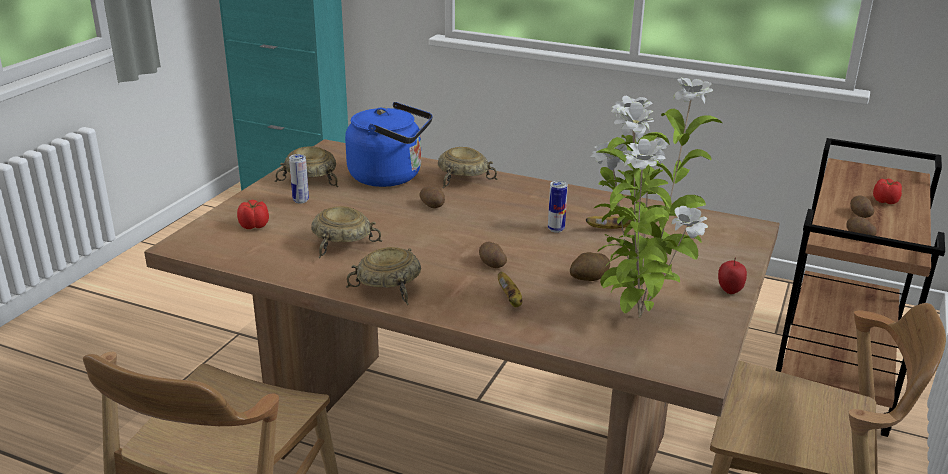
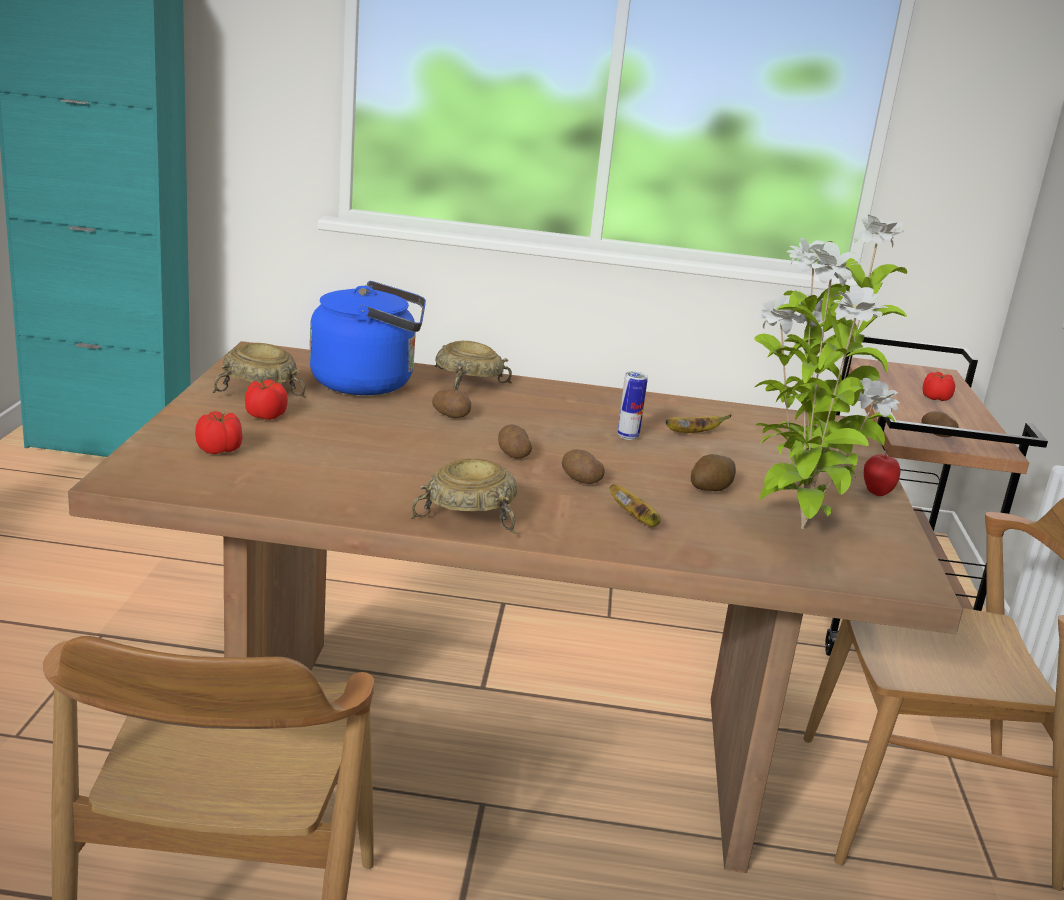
camera: 20 degrees left, 5 degrees down
can [289,154,309,203] -> tomato [245,379,288,420]
beige bowl [311,206,382,258] -> none
potato [850,195,874,218] -> potato moved to [498,424,532,459]

